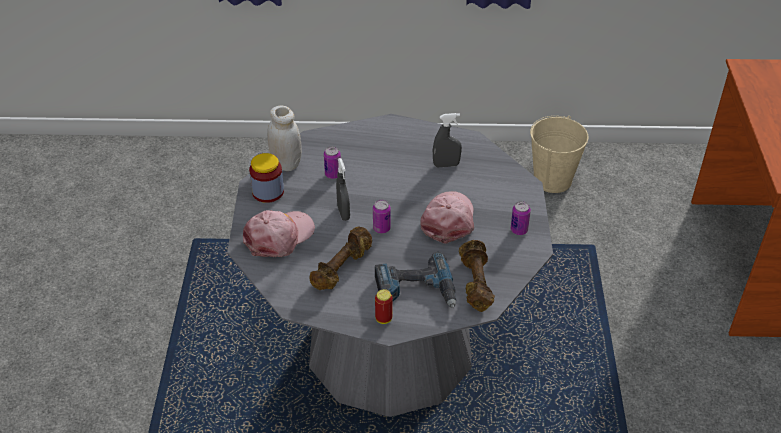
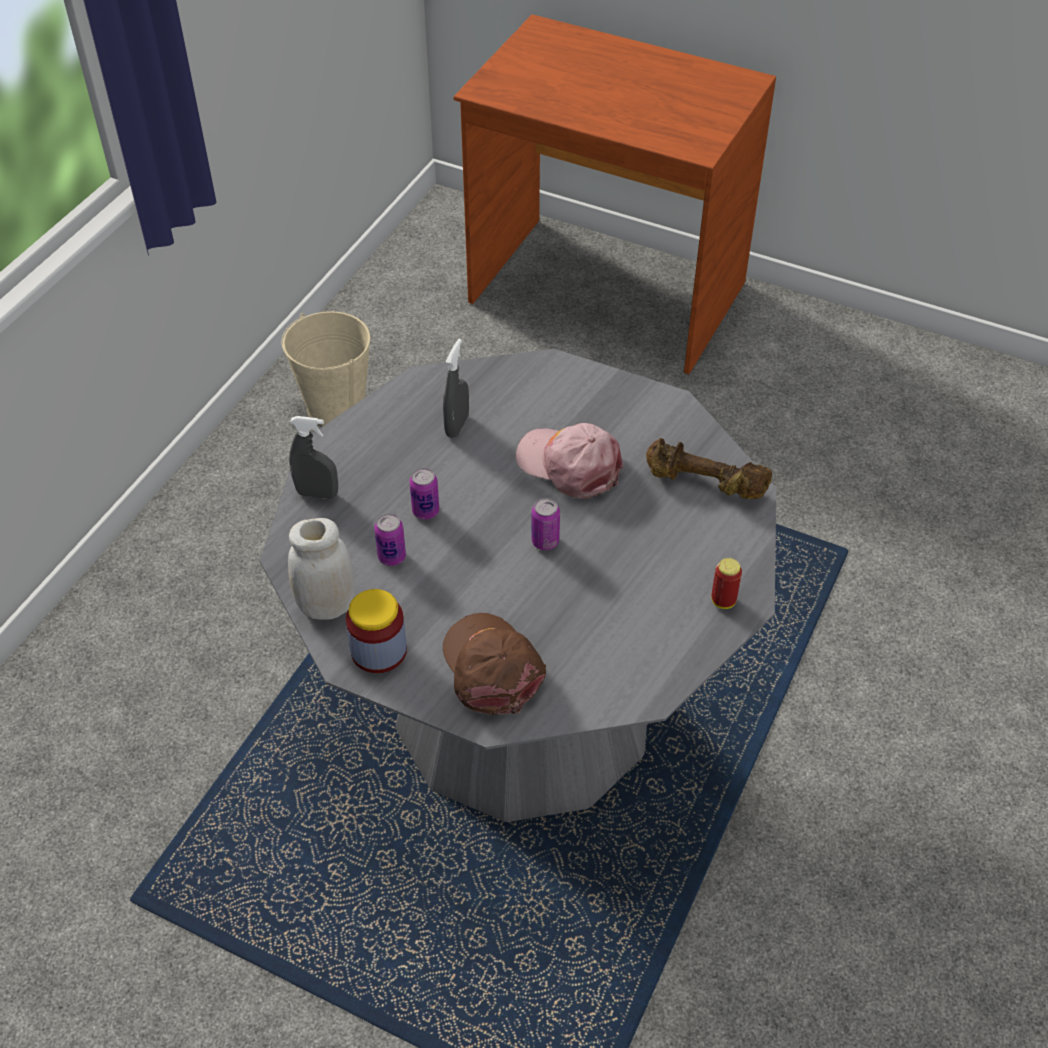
camera: 65 degrees left, 5 degrees up
pink cap [243,210,315,257] -> brown cap [443,613,546,715]
brown dumbbell [309,227,372,290] -> none
grey spray bottle [336,158,350,221] -> grey spray bottle moved to [289,416,338,499]
power drill [375,252,456,308] -> none
can [511,201,531,235] -> can moved to [409,468,439,520]

